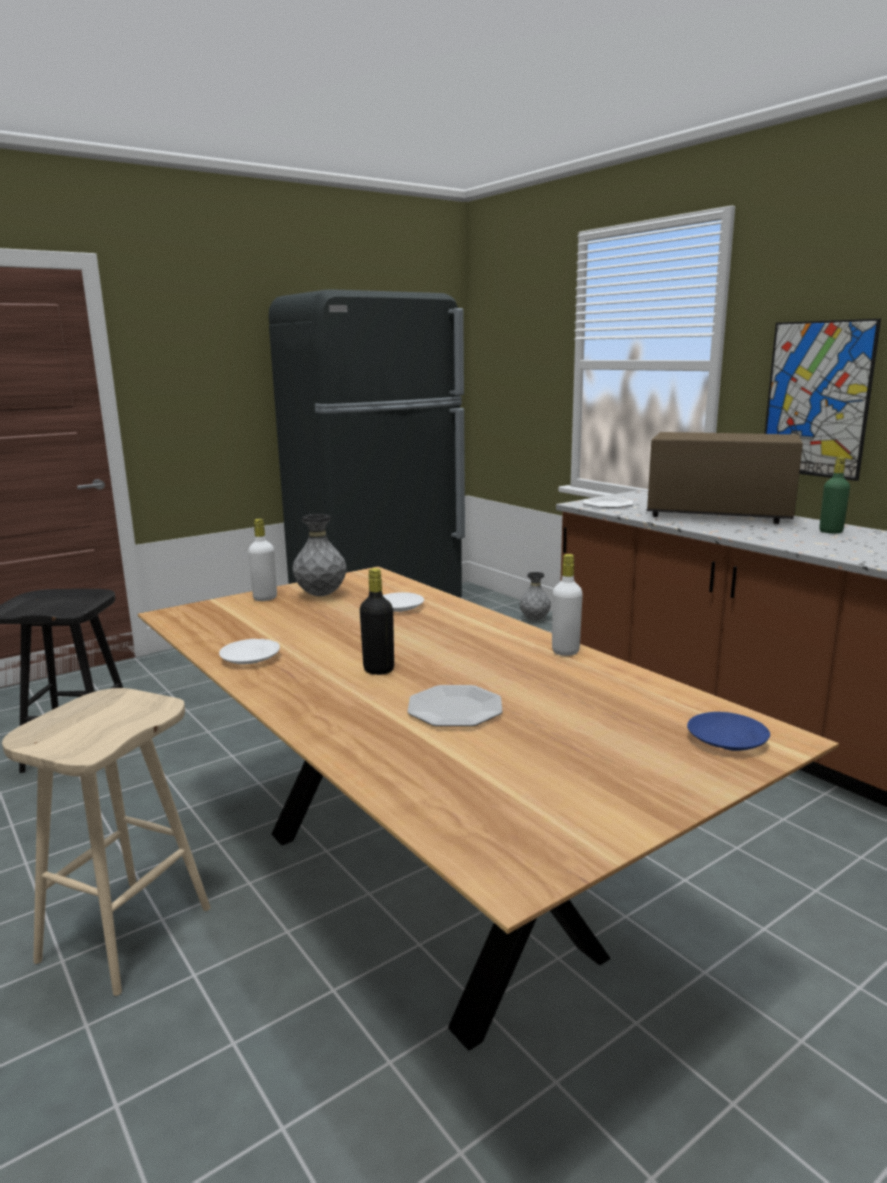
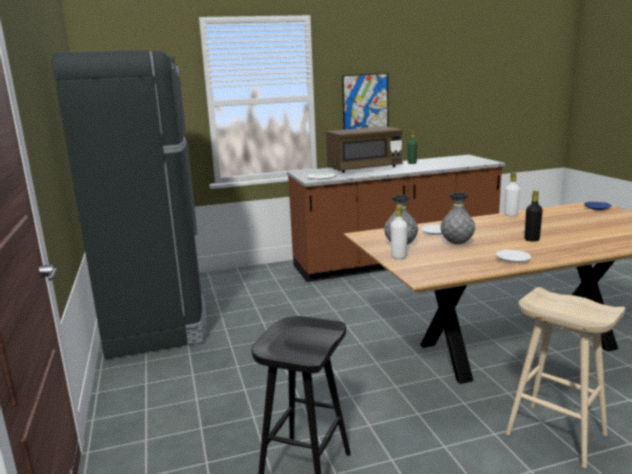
camera: 70 degrees left, 0 degrees up
plate [407,685,503,727] -> none
grey vase [519,572,551,620] -> grey vase moved to [441,192,475,244]
brown microwave [647,432,803,524] -> brown microwave turned 150 degrees counterclockwise [326,127,403,173]

